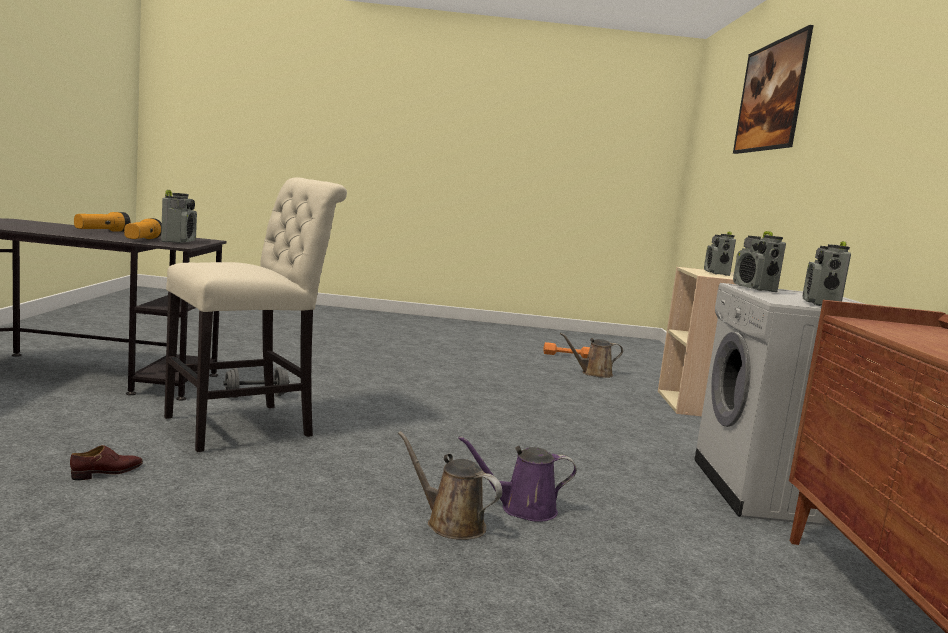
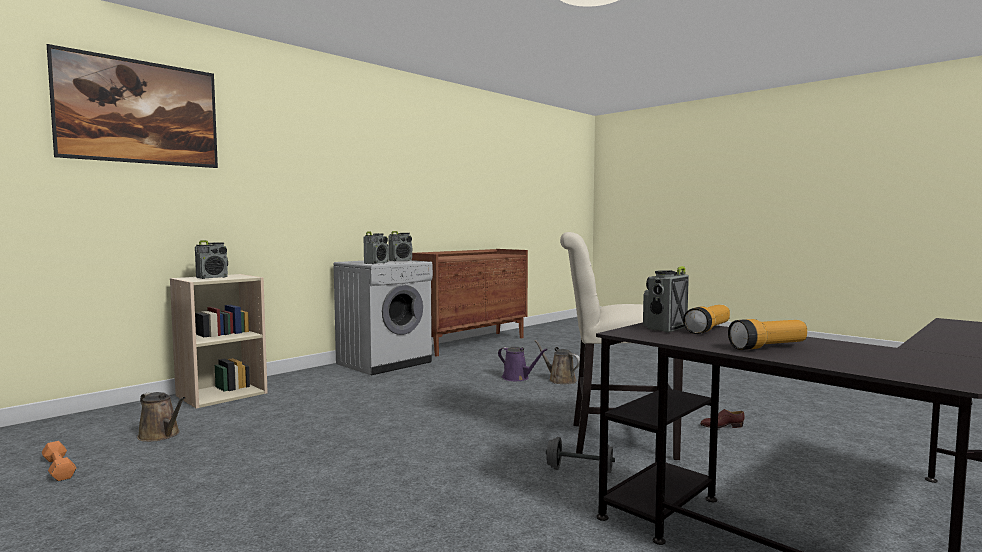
camera: 135 degrees left, 5 degrees down
brown watering can [398,431,502,540] -> brown watering can turned 150 degrees clockwise [534,340,580,384]

